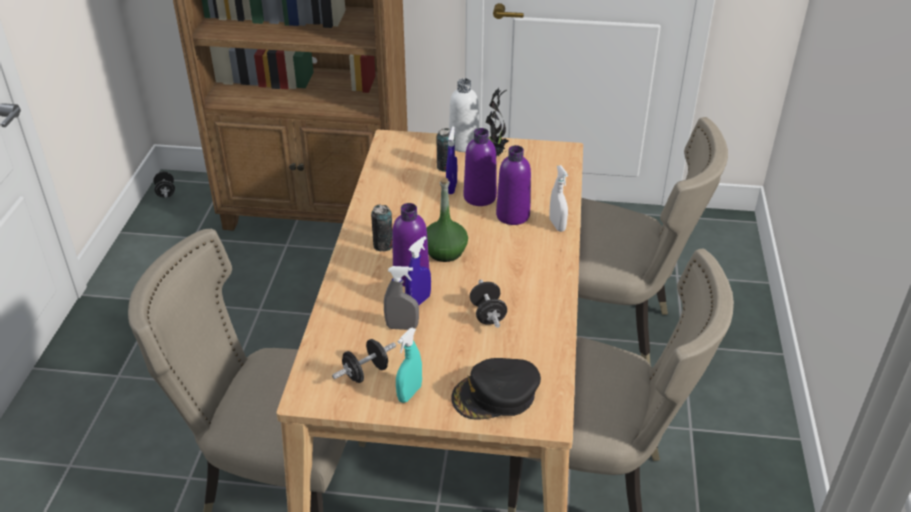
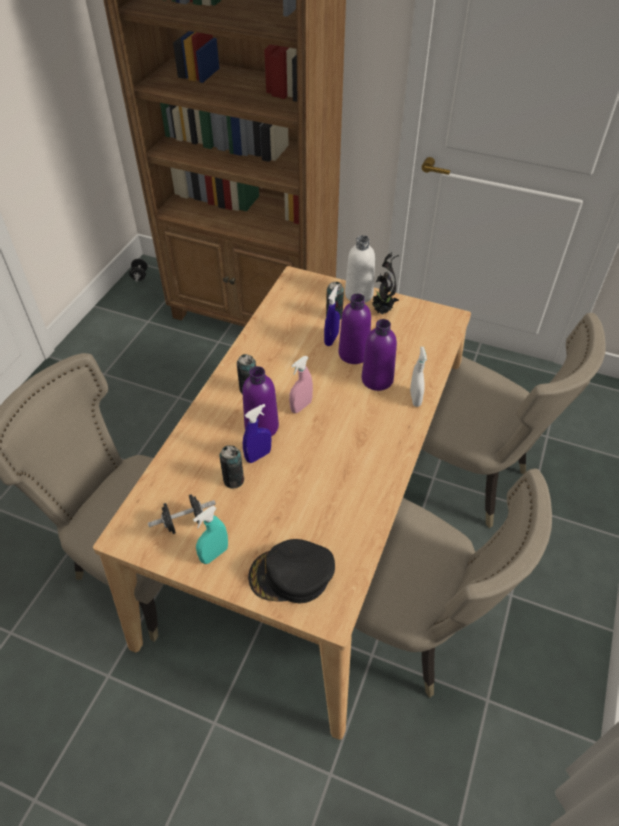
camera: 15 degrees right, 10 degrees up
grey spray bottle [384,266,419,330] -> can [220,445,244,489]
green bottle [427,178,468,262] -> pink spray bottle [289,356,313,413]
black dumbbell [470,280,507,328] -> none

